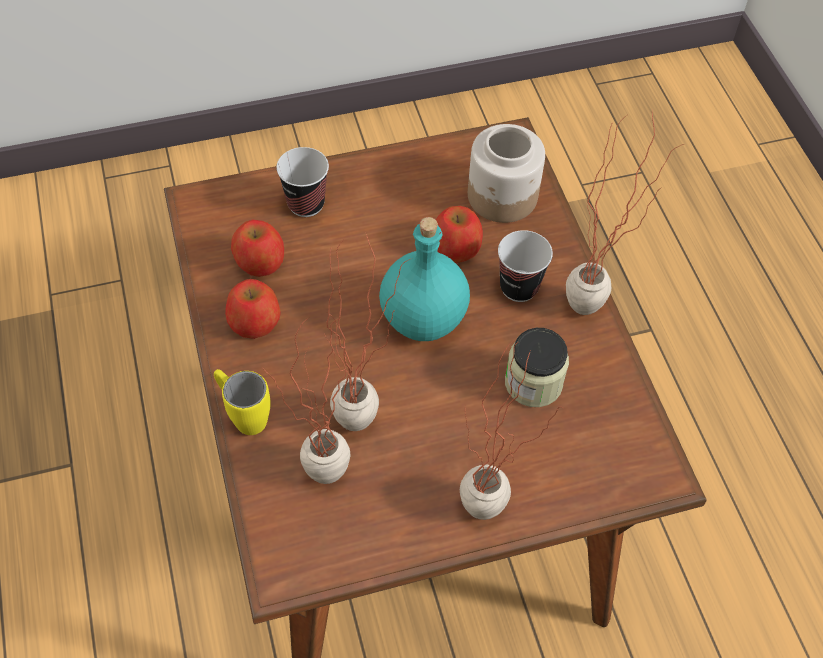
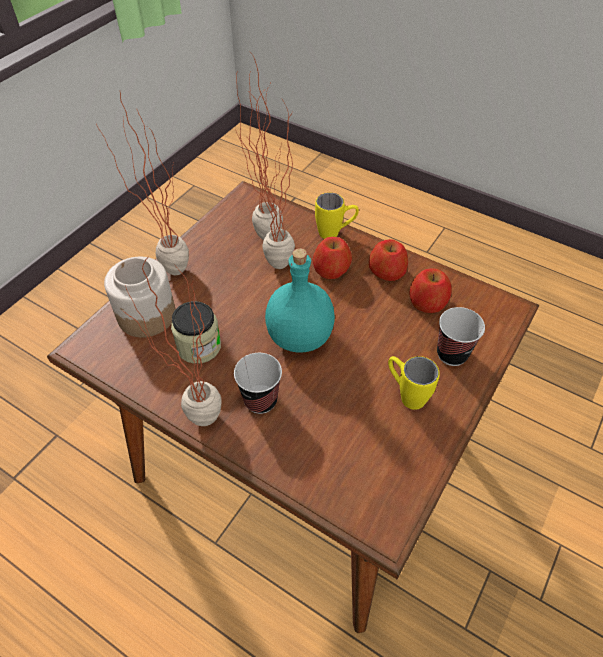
camera: 140 degrees right, 5 degrees down
apple [436,206,483,263] -> apple moved to [313,237,352,279]
jar [468,124,545,223] -> jar moved to [104,257,176,337]
none -> yellow mug [388,356,440,410]

